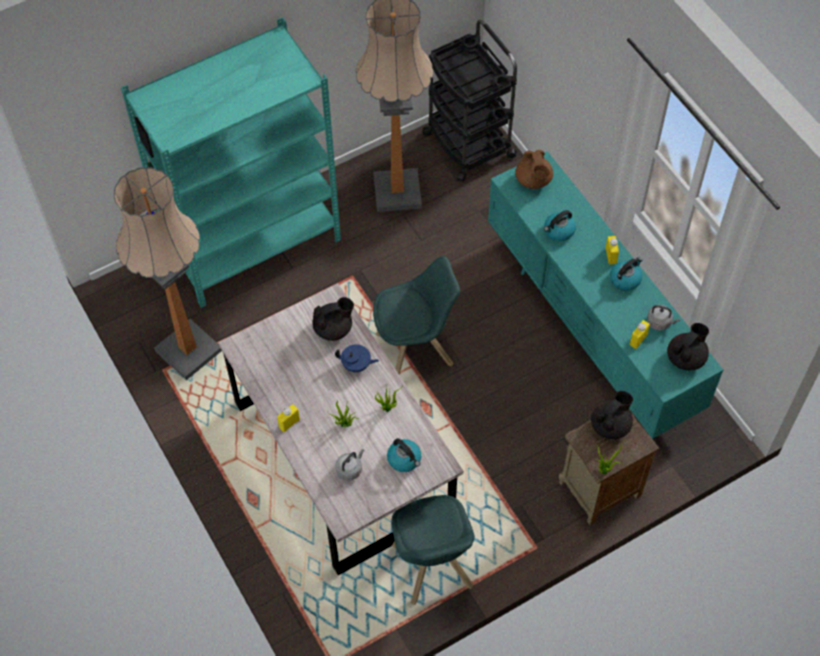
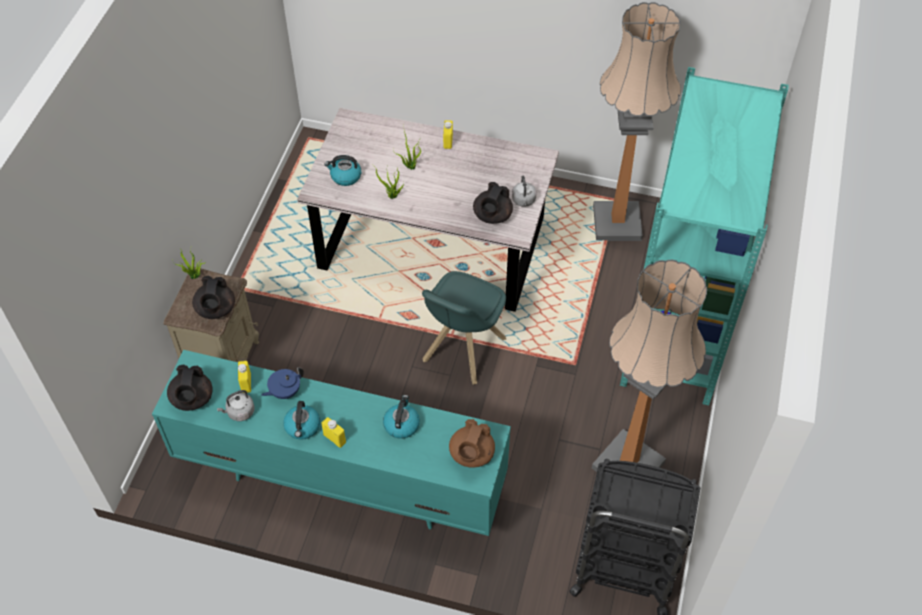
camera: 135 degrees right, 5 degrees down
blue teapot [335,344,379,372] -> blue teapot moved to [261,367,304,399]
grey kettle [335,449,364,481] -> grey kettle moved to [512,175,536,207]
turquoise chair [391,495,475,605] -> none
brown teapot [515,150,553,189] -> brown teapot turned 105 degrees counterclockwise [449,419,495,468]

